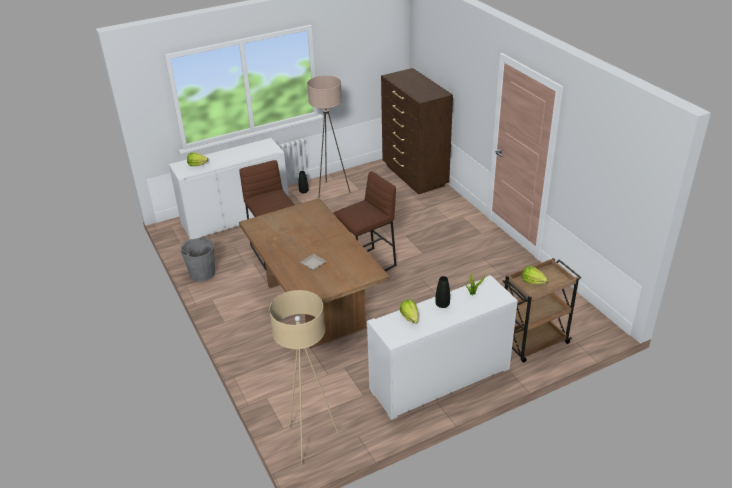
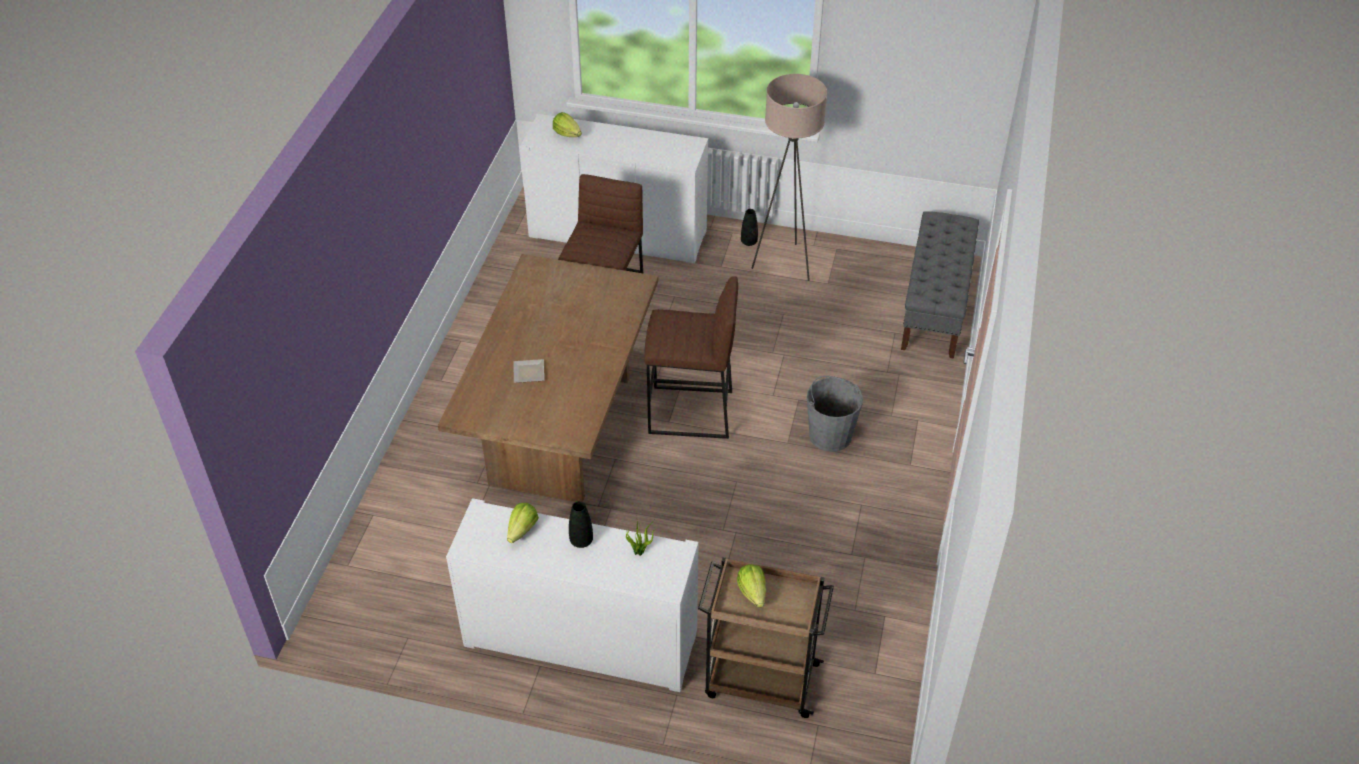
camera: 40 degrees right, 10 degrees up
grey bucket [181,237,215,282] -> grey bucket moved to [807,376,863,452]
beige floor lamp [269,290,339,464] -> none
brown dresser [381,68,453,194] -> grey bench [901,211,979,359]

